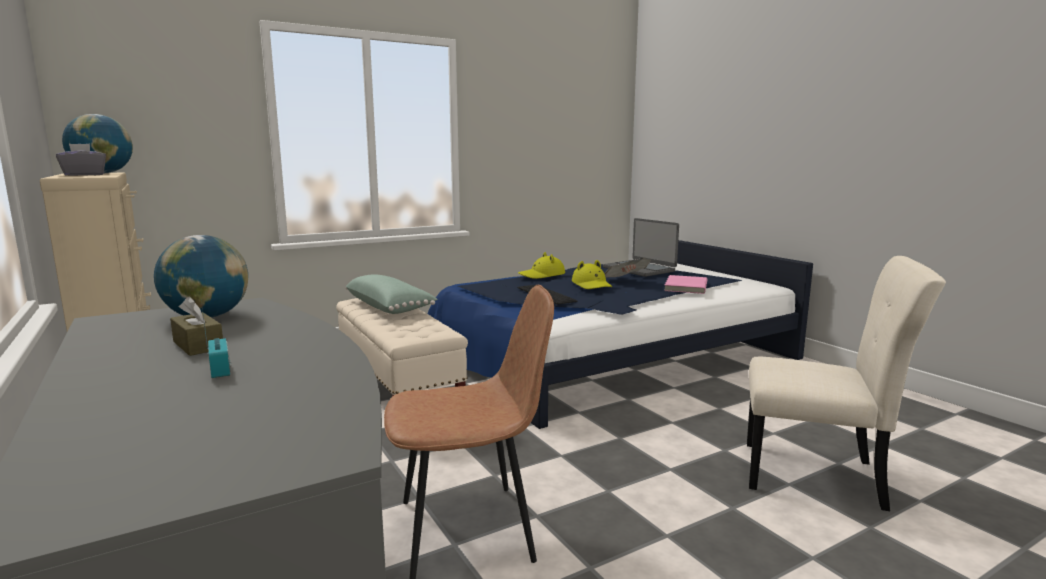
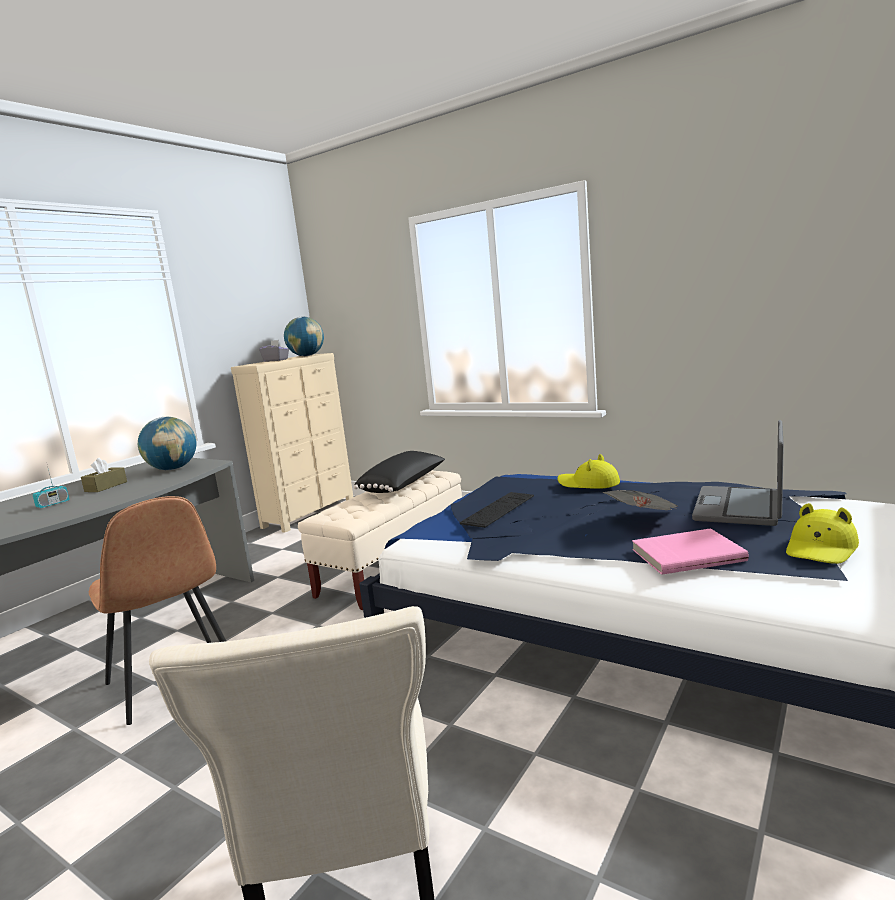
camera: 65 degrees right, 0 degrees up
green pillow [346,274,437,314] -> black pillow [354,451,445,493]
yellow hat [572,260,612,289] -> yellow hat moved to [786,503,859,564]

